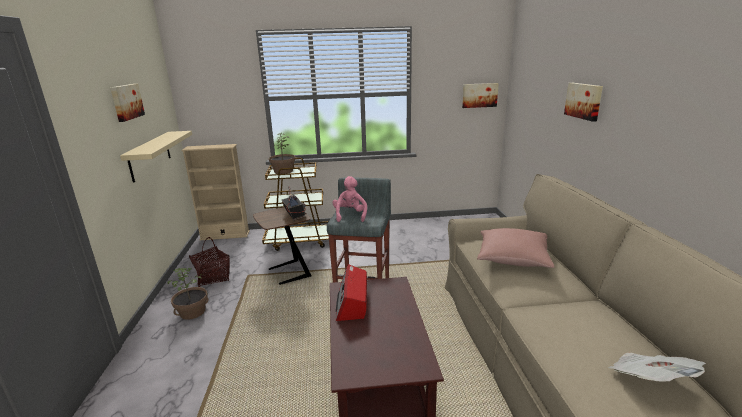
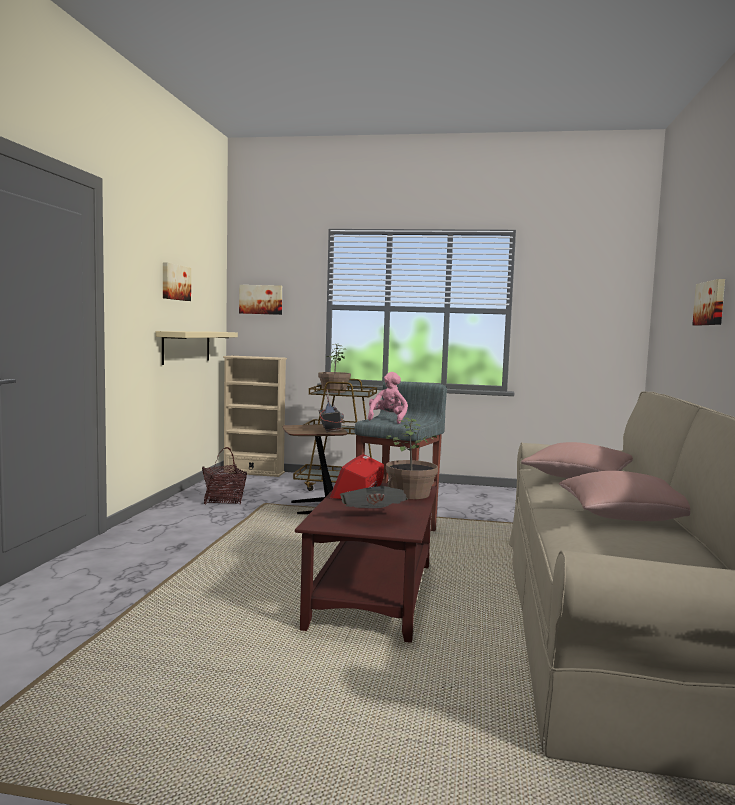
camera: 15 degrees right, 15 degrees down
potted plant [167,268,209,320] -> potted plant moved to [386,417,438,499]
picture [462,83,499,108] -> picture moved to [239,285,282,315]
newspaper [608,353,706,382] -> newspaper moved to [340,486,408,508]
none -> pink pillow [559,471,690,521]

